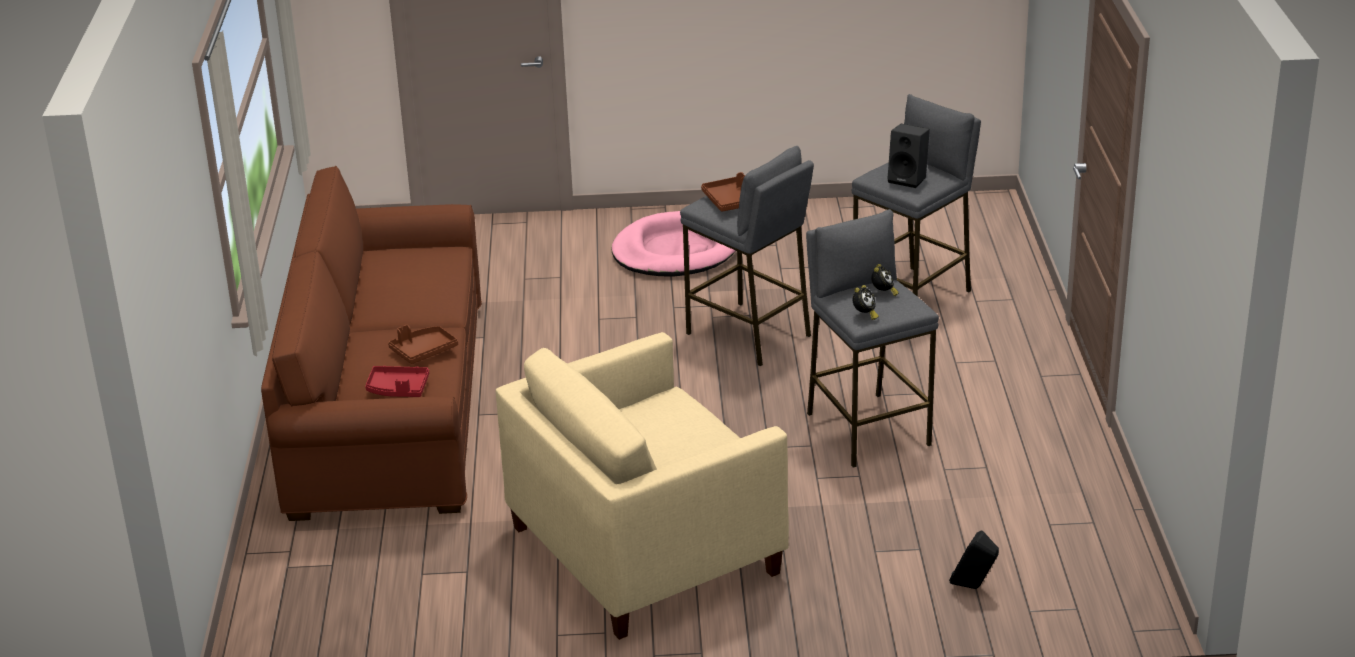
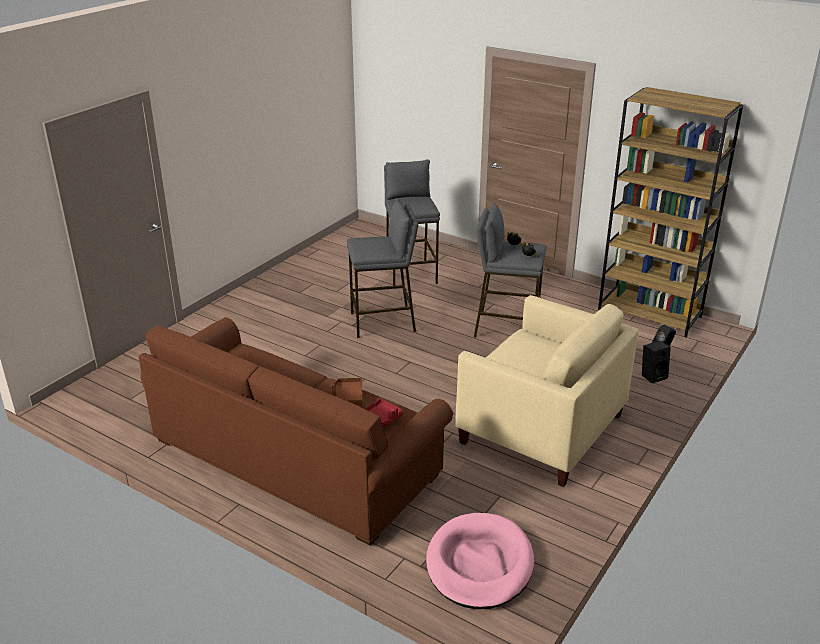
camera: 55 degrees left, 0 degrees up
beige armchair [496,332,789,640] -> beige armchair turned 60 degrees counterclockwise [455,295,638,487]
pink dog bed [612,211,736,277] -> pink dog bed moved to [426,513,534,609]
brown tray [701,172,745,212] -> none
black speaker [887,124,930,188] -> black speaker moved to [642,341,671,383]
none -> brown bookcase [598,87,743,338]

